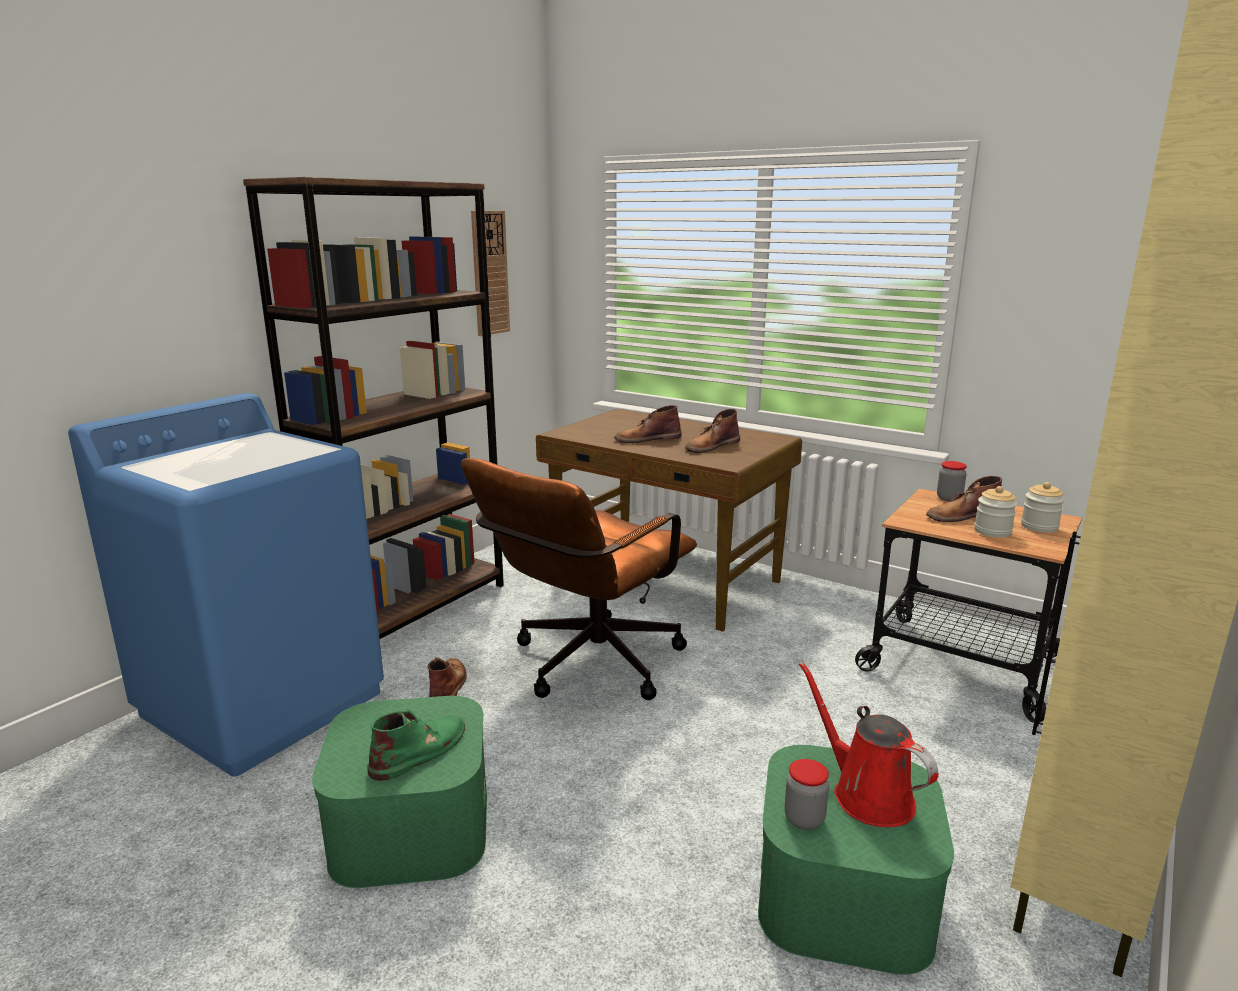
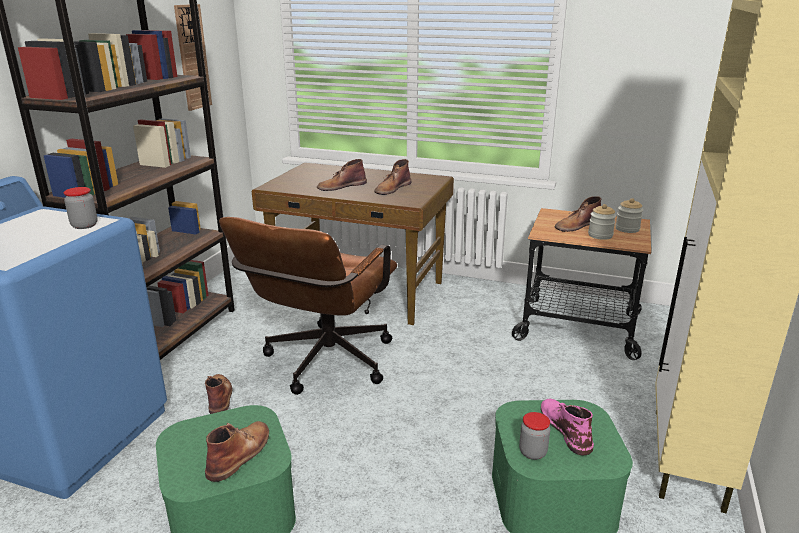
camera: 15 degrees left, 5 degrees up
green boot [367,709,465,781] -> brown boot [205,421,269,482]
red watering can [799,662,938,827] -> pink boot [541,399,594,455]
jar [937,461,967,501] -> jar moved to [64,187,98,229]

